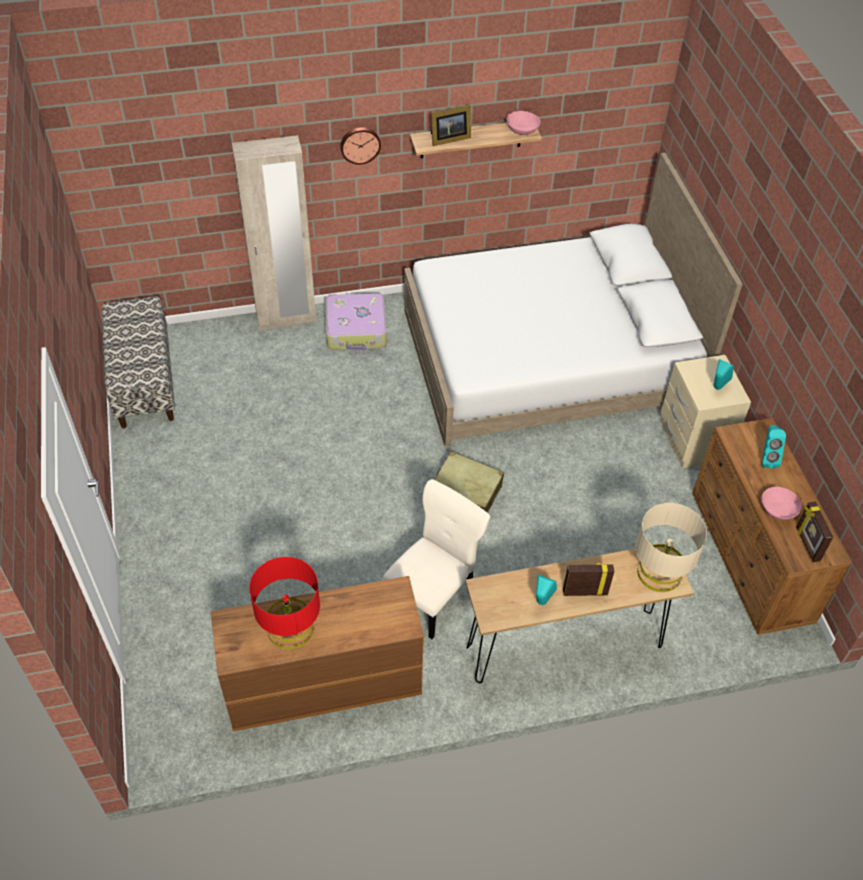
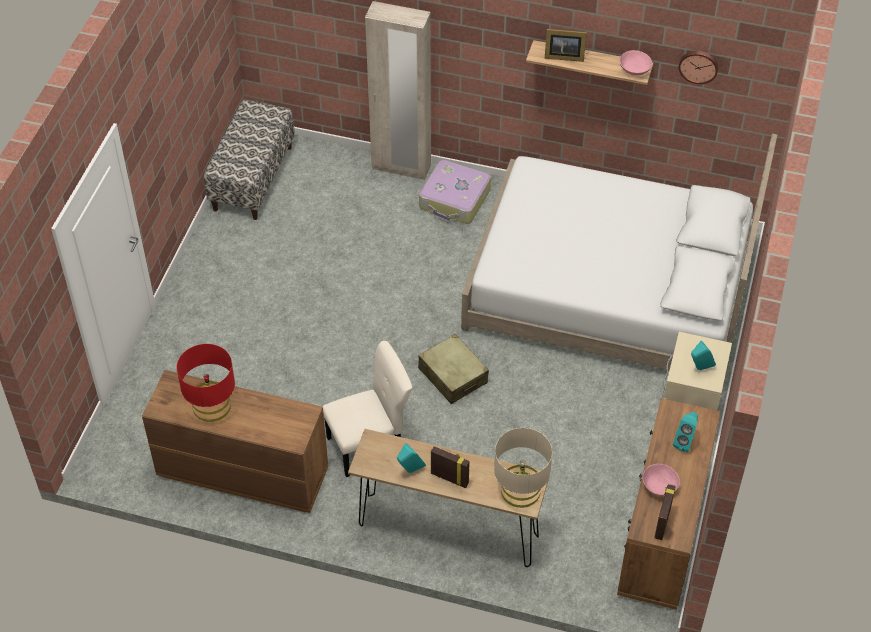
camera: 30 degrees right, 0 degrees up
wall clock [340,127,381,164] -> wall clock moved to [679,51,718,84]

